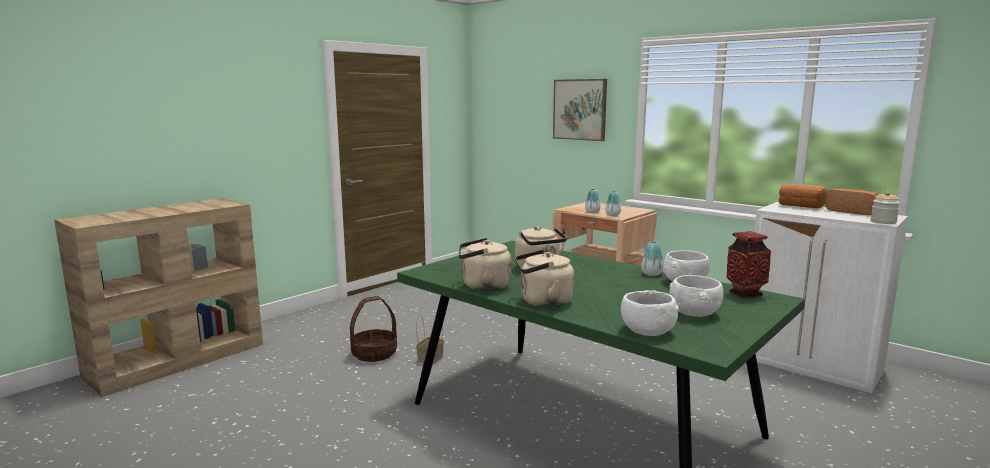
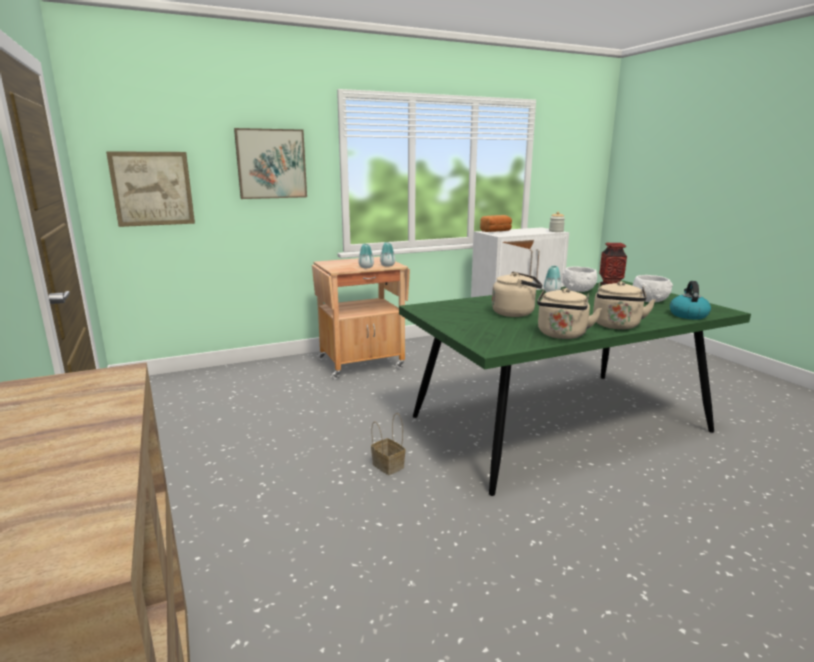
camera: 65 degrees left, 5 degrees up
basket [350,296,397,362] -> none
white bowl [621,290,679,336] -> kettle [670,281,711,320]
bread [825,188,878,215] -> none
none -> picture [106,151,195,227]

